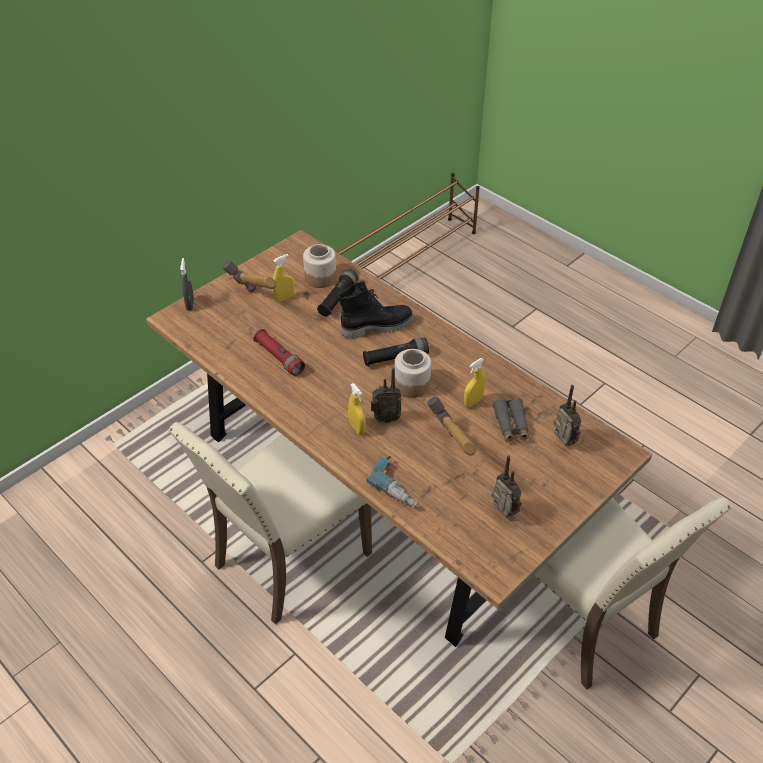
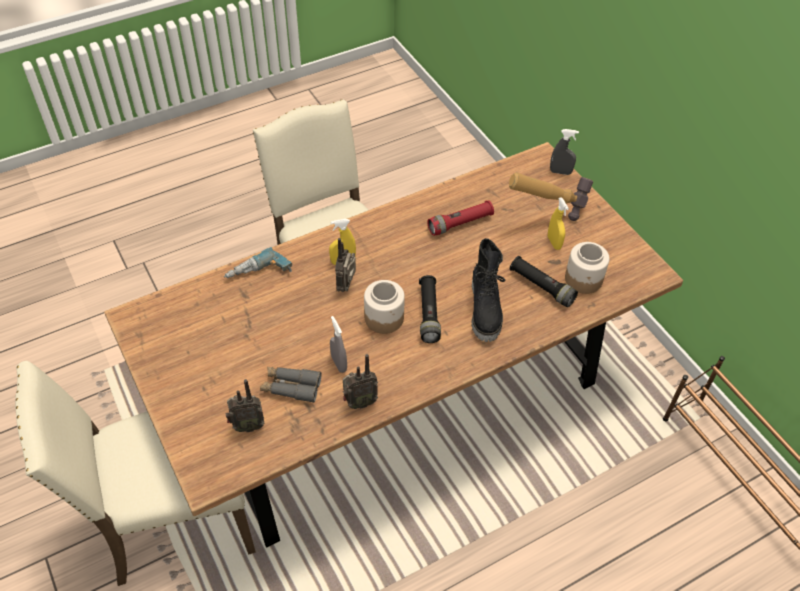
camera: 105 degrees right, 5 degrees up
hammer [427,397,476,456] -> none
yellow spray bottle [464,358,485,407] -> grey spray bottle [330,316,347,373]
radio [492,455,522,518] -> radio moved to [343,354,378,409]

